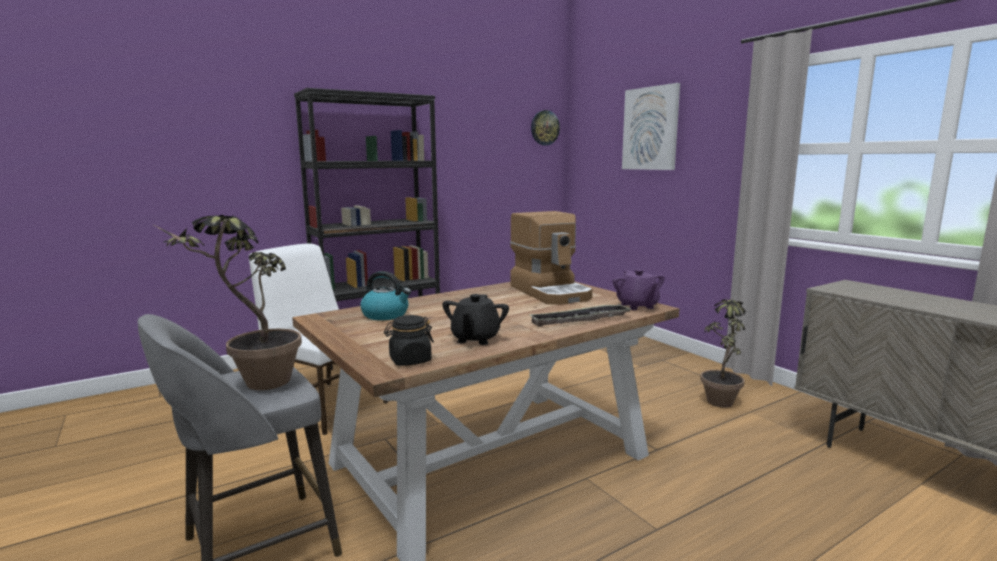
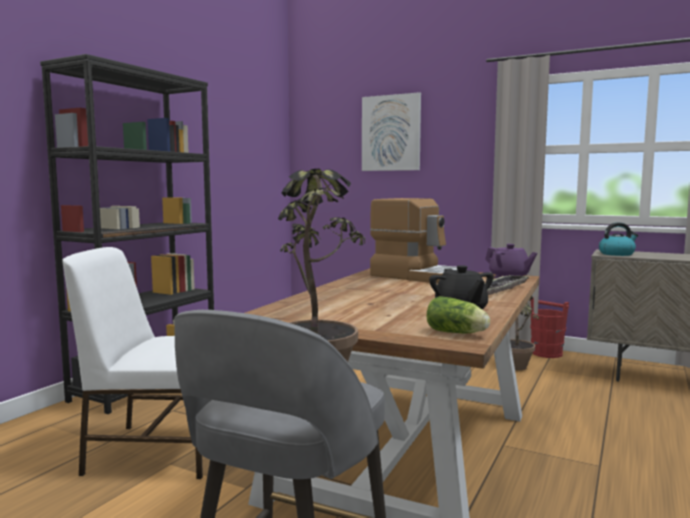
camera: 30 degrees left, 5 degrees down
kettle [361,271,411,320] -> kettle moved to [599,222,638,256]
black jar [384,315,434,366] -> lettuce [427,296,490,333]
wall clock [531,110,560,145] -> none
none -> red bucket [530,298,569,358]

